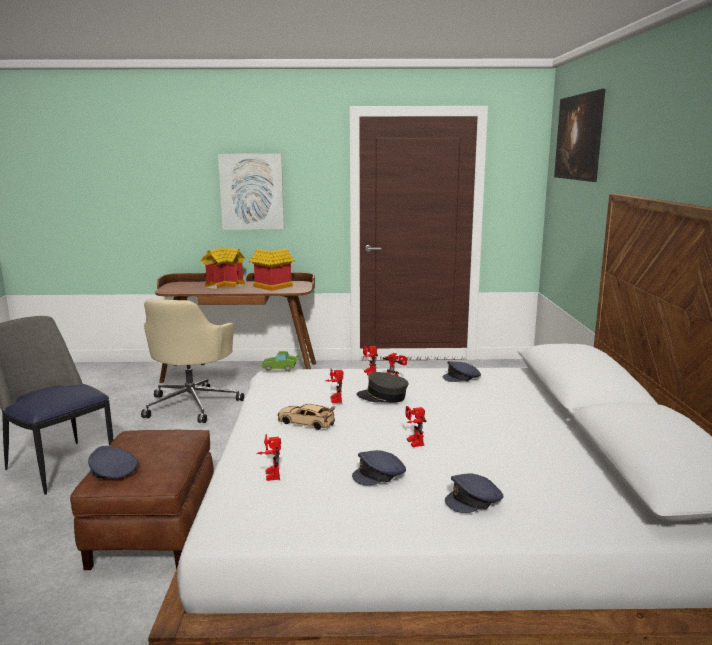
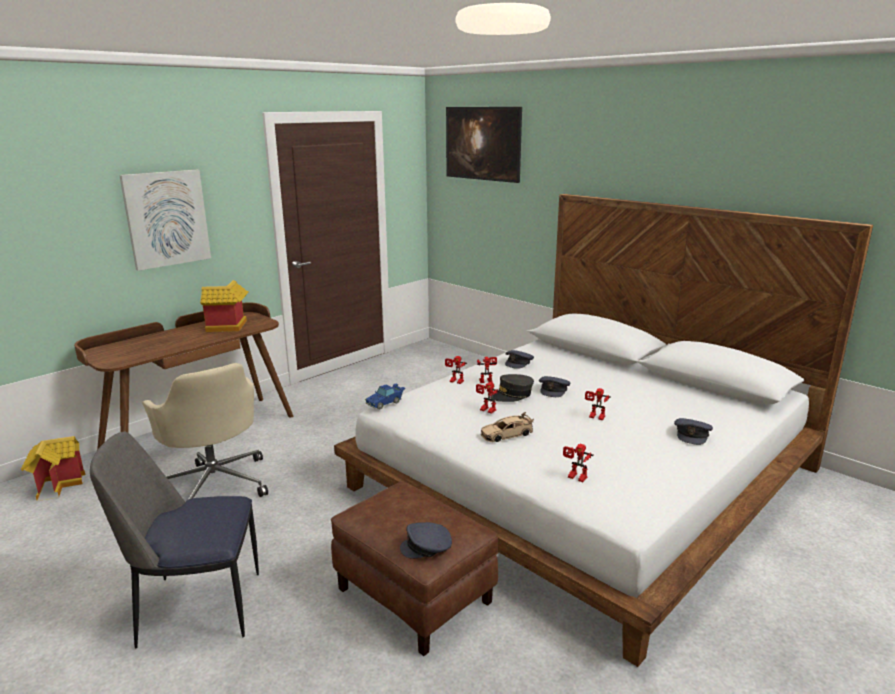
camera: 45 degrees left, 5 degrees up
toy house [200,248,245,289] -> toy house moved to [21,436,86,501]
green toy car [261,351,301,372] -> blue toy car [365,383,405,409]
grey cap [352,450,406,486] -> grey cap moved to [539,376,570,397]

